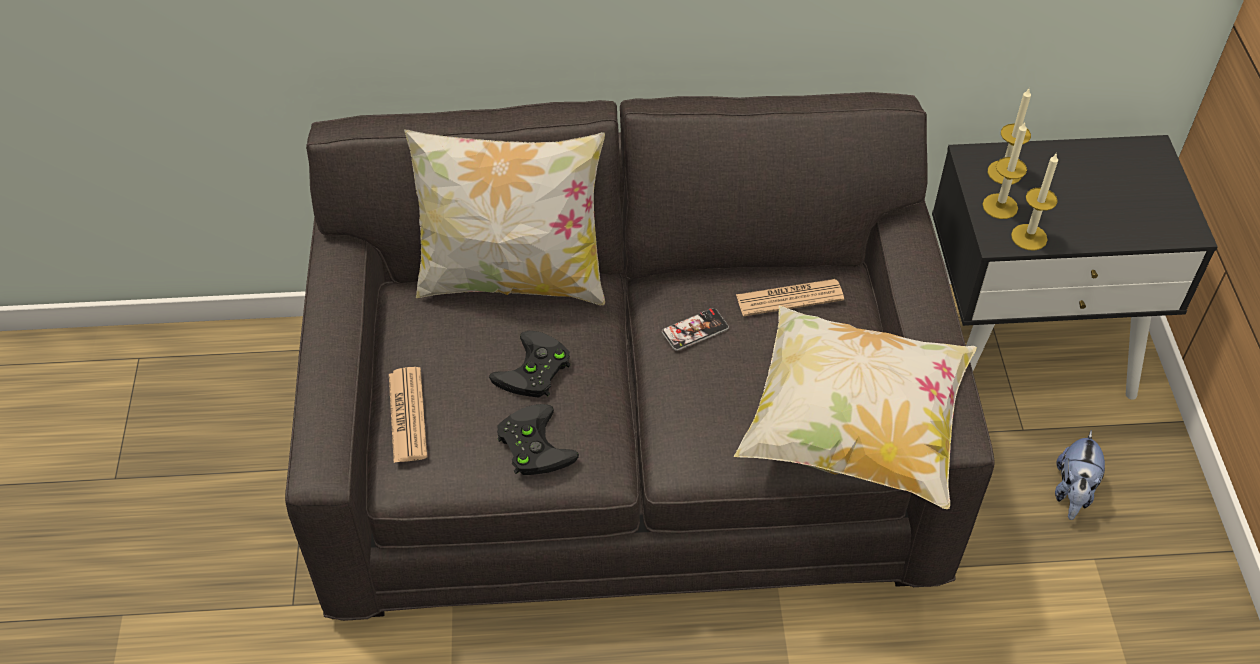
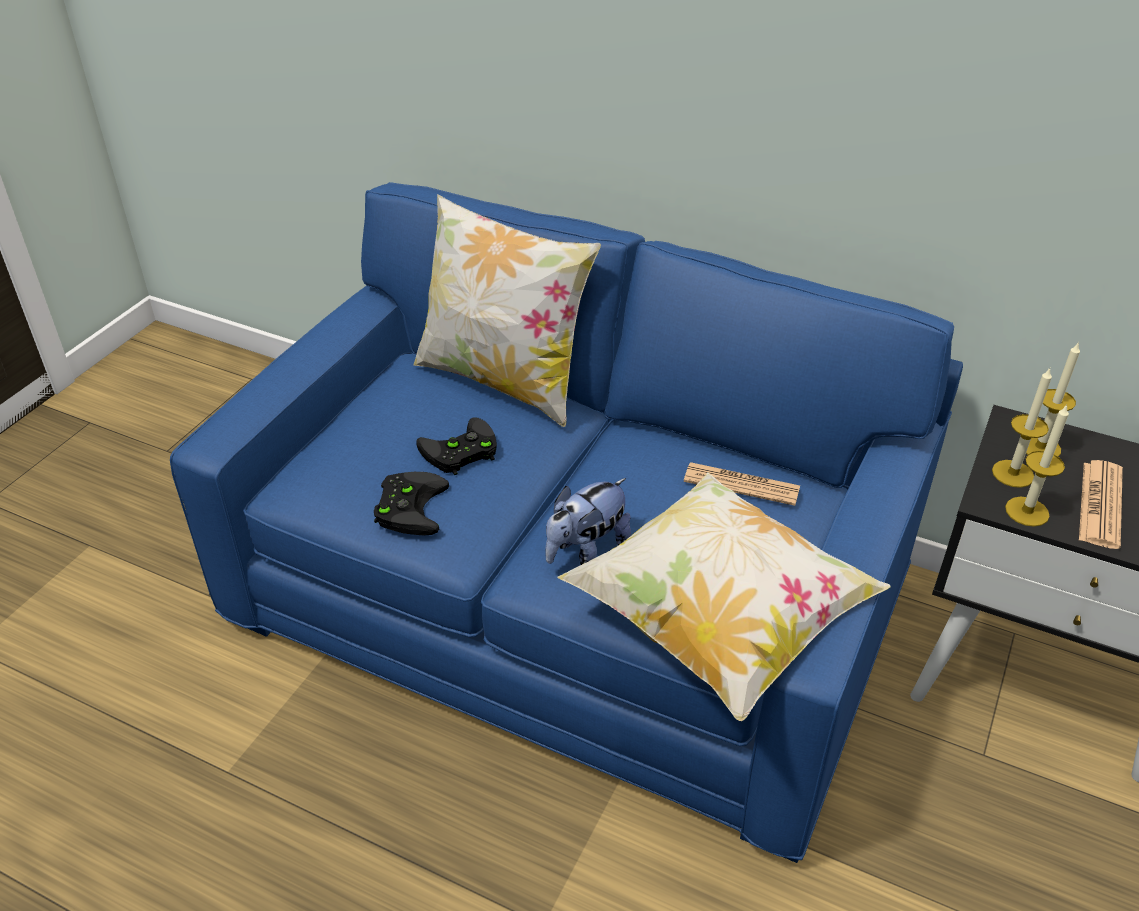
camera: 30 degrees right, 10 degrees down
grey sofa [285,92,995,621] -> blue sofa [170,182,963,863]
newspaper [389,367,427,463] -> newspaper moved to [1079,460,1123,549]
phone [662,308,729,351] -> none
plush toy [1055,430,1105,520] -> plush toy moved to [545,478,631,565]

